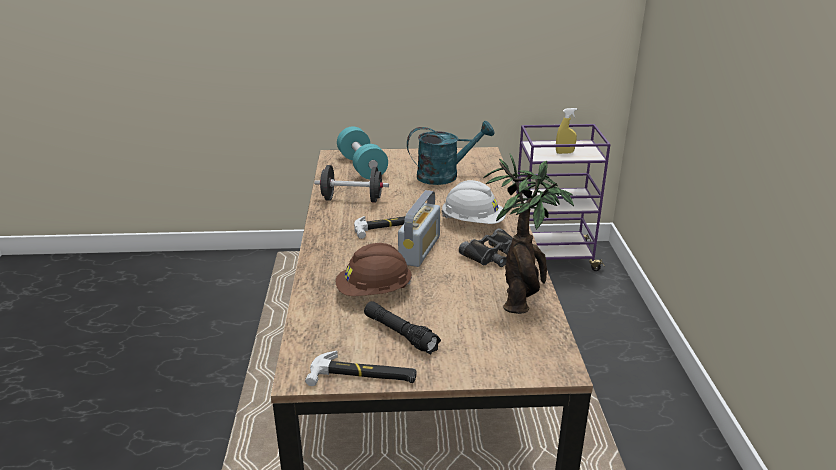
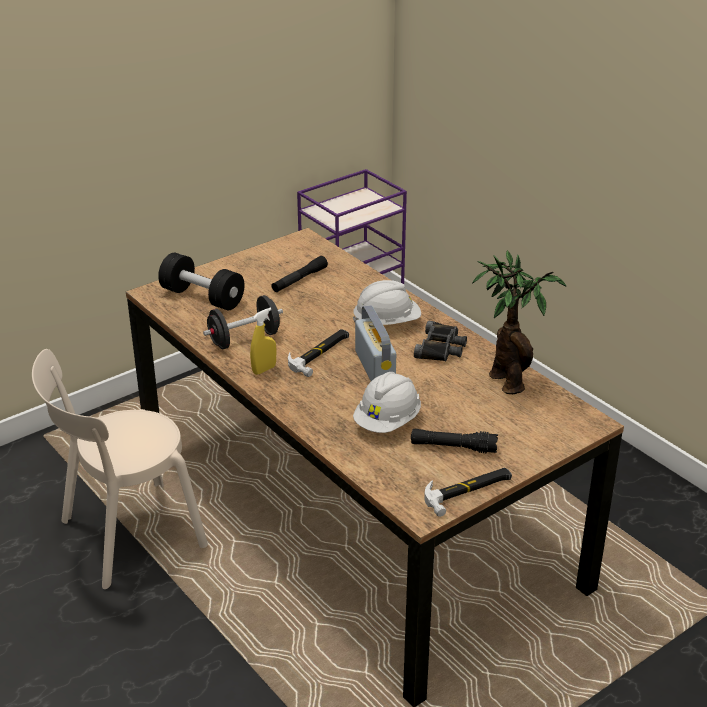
camera: 35 degrees left, 5 degrees up
brown hard hat [336,243,412,296] -> white hard hat [353,372,421,433]
turquoise dumbbell [337,126,388,179] -> black dumbbell [158,253,245,310]
turquoise watering can [407,120,494,185] -> black flashlight [272,256,328,292]
yellow spray bottle [556,108,577,154] -> yellow spray bottle moved to [250,308,276,375]
none -> beige chair [32,349,208,589]

